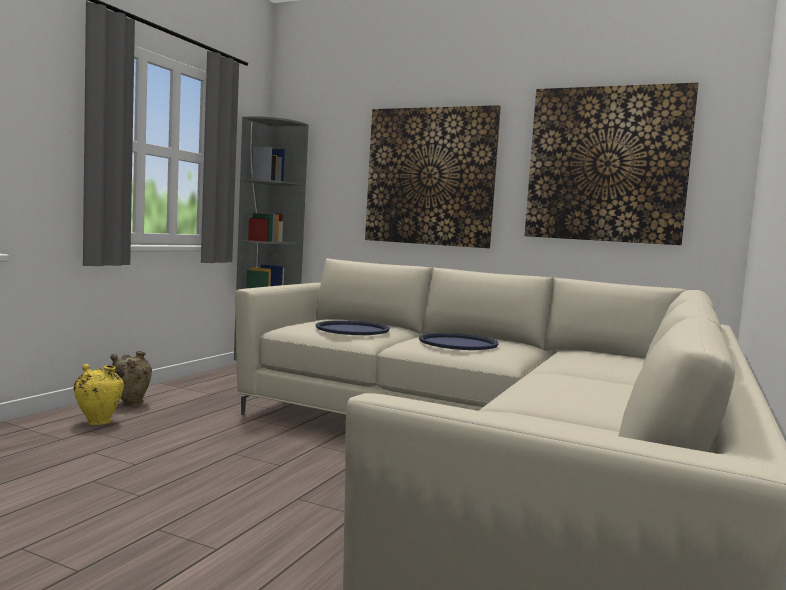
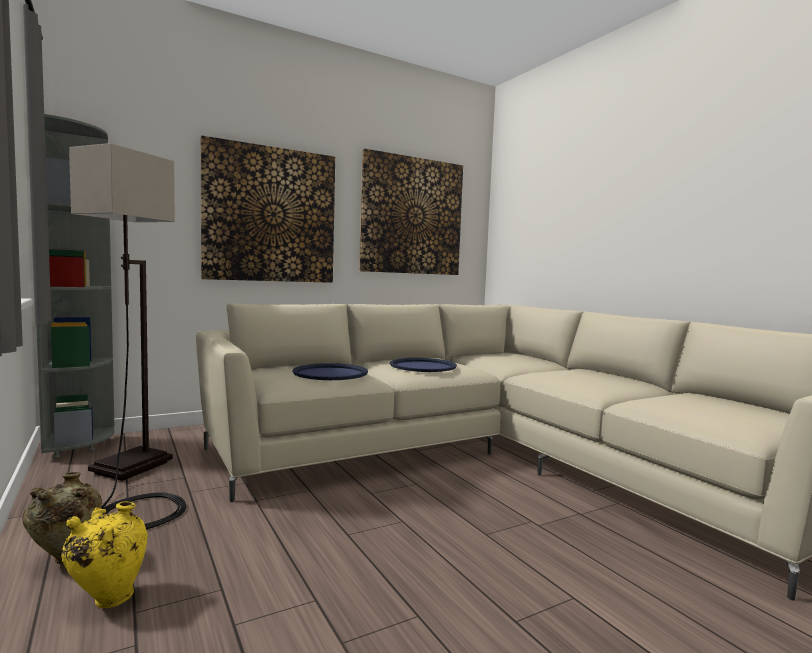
camera: 55 degrees left, 0 degrees up
none -> floor lamp [69,143,186,529]

